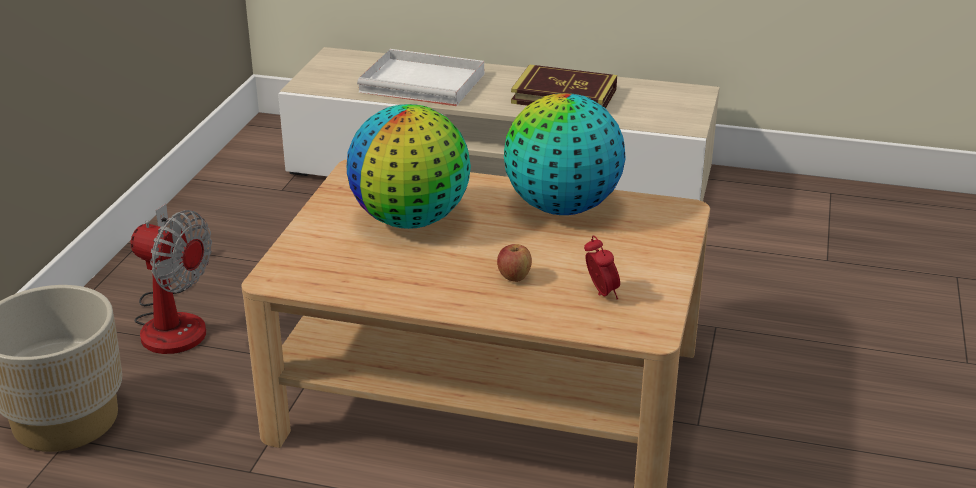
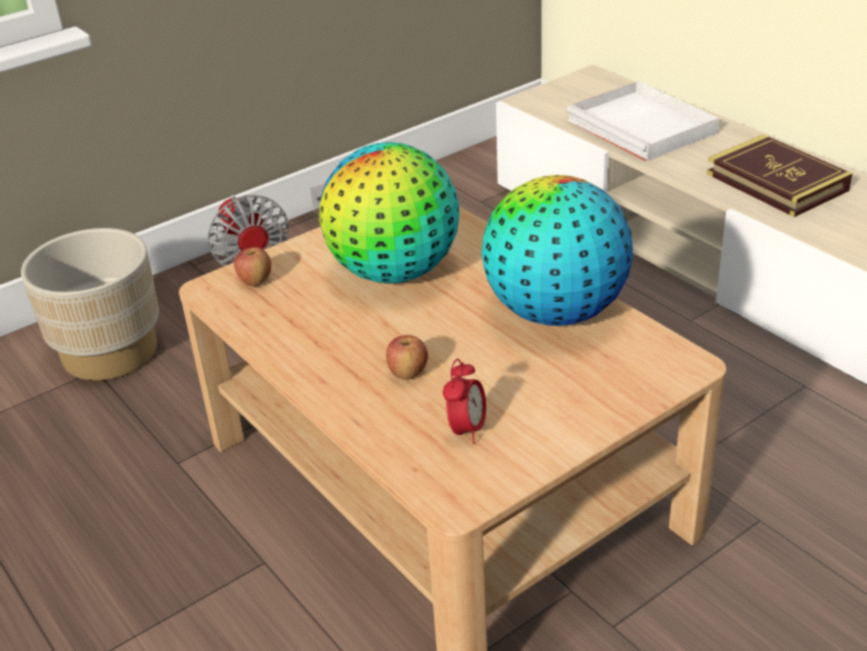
camera: 40 degrees right, 5 degrees up
none -> apple [234,247,271,286]

